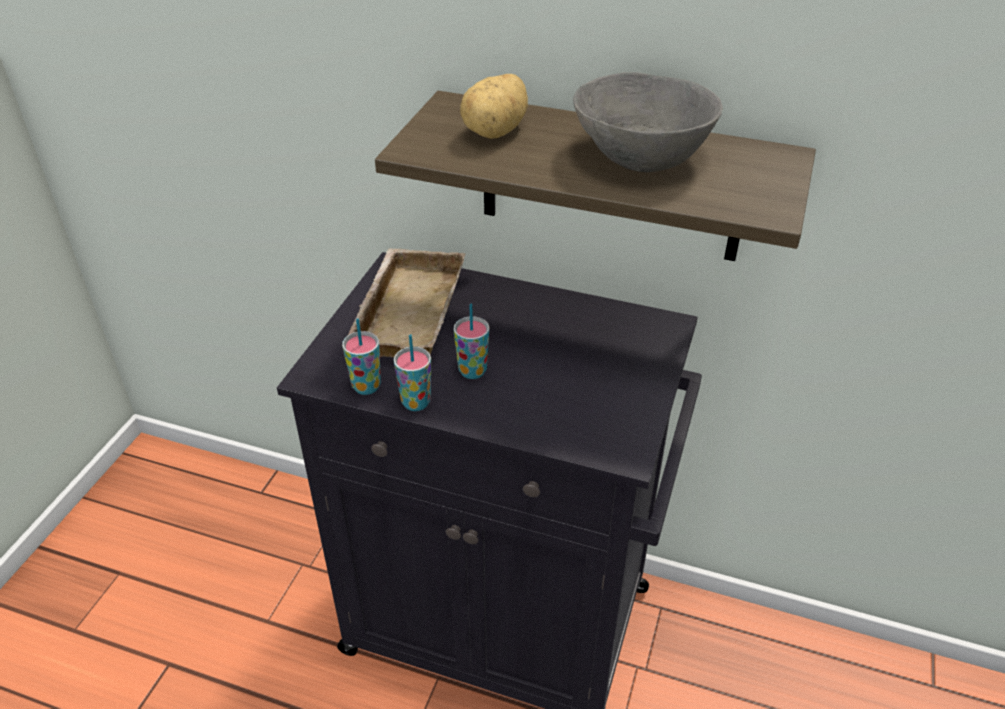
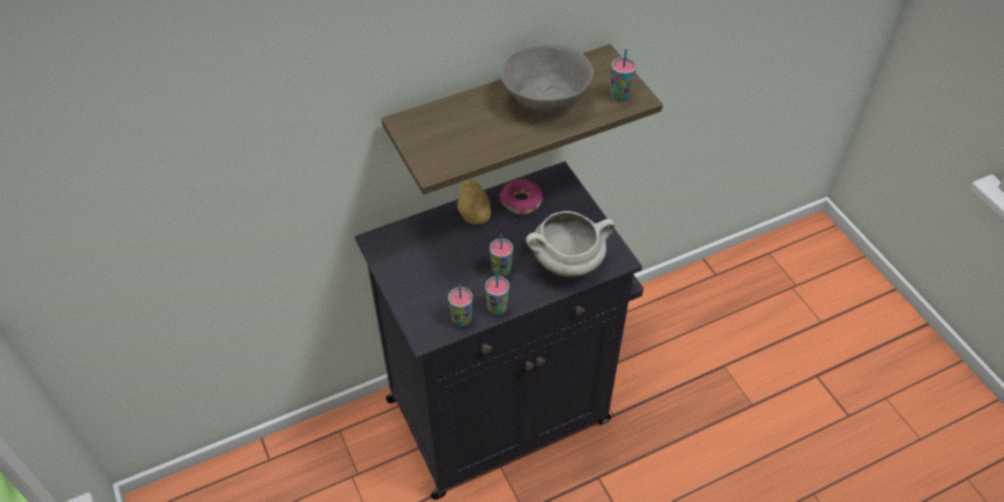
camera: 45 degrees left, 10 degrees up
beige tray [348,248,465,357] -> none
potato [460,74,528,139] -> potato moved to [457,179,491,224]
none -> donut [500,179,543,214]
none -> white cooking pot [526,211,615,277]
none -> cup [610,49,636,101]

